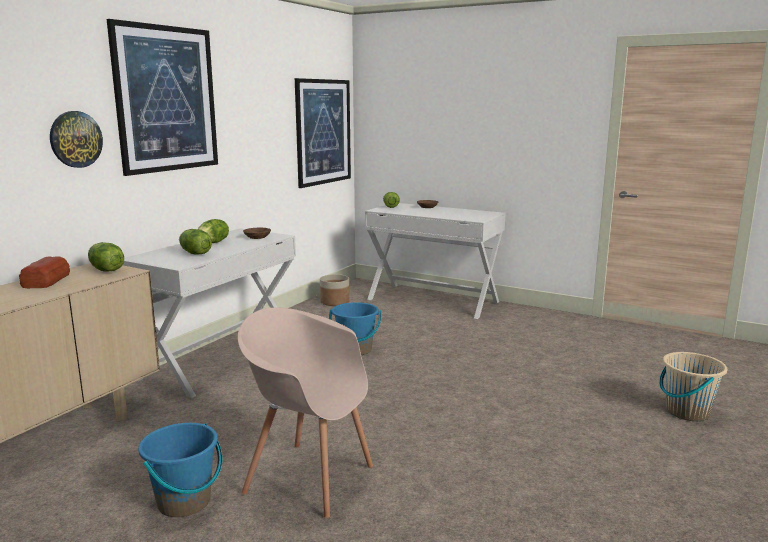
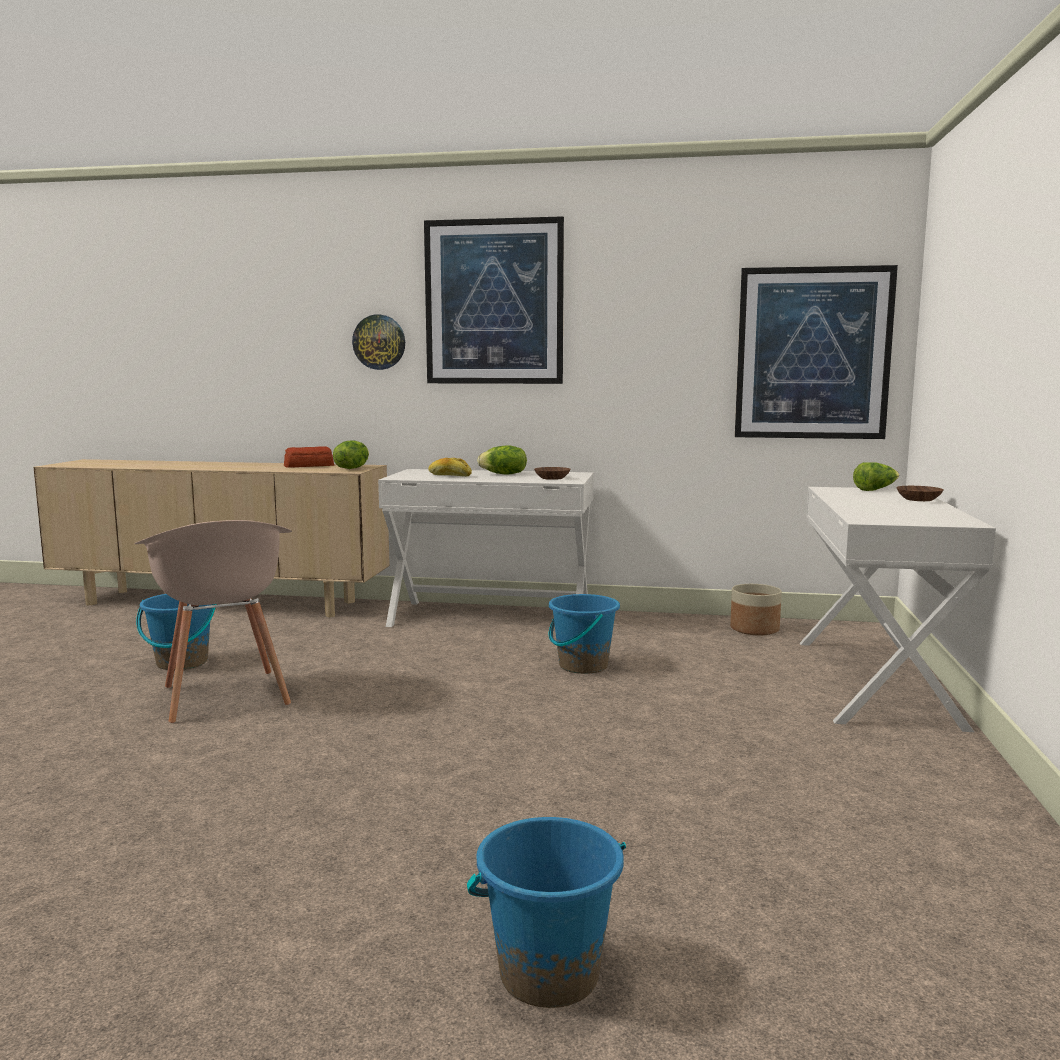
camera: 70 degrees right, 5 degrees down
lettuce [179,229,212,254] -> bread [428,458,472,477]
beige chair [238,308,373,518] -> beige chair turned 150 degrees clockwise [135,520,292,723]
beige bucket [659,352,727,421] -> blue bucket [467,817,626,1008]

